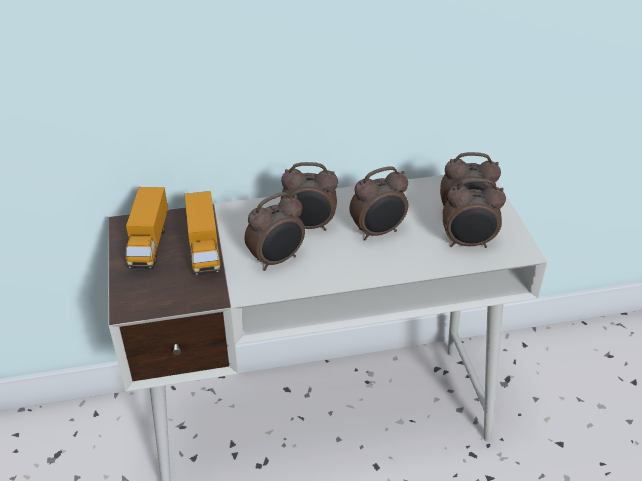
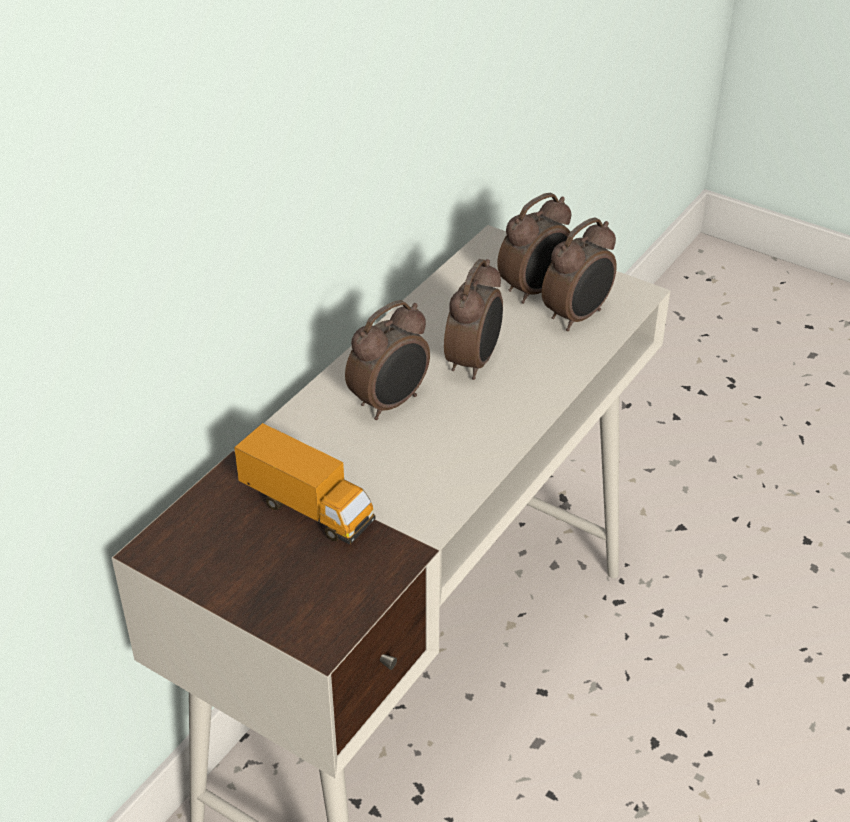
camera: 45 degrees left, 0 degrees up
toy truck [125,187,168,269] -> none
alarm clock [245,192,305,271] -> none

